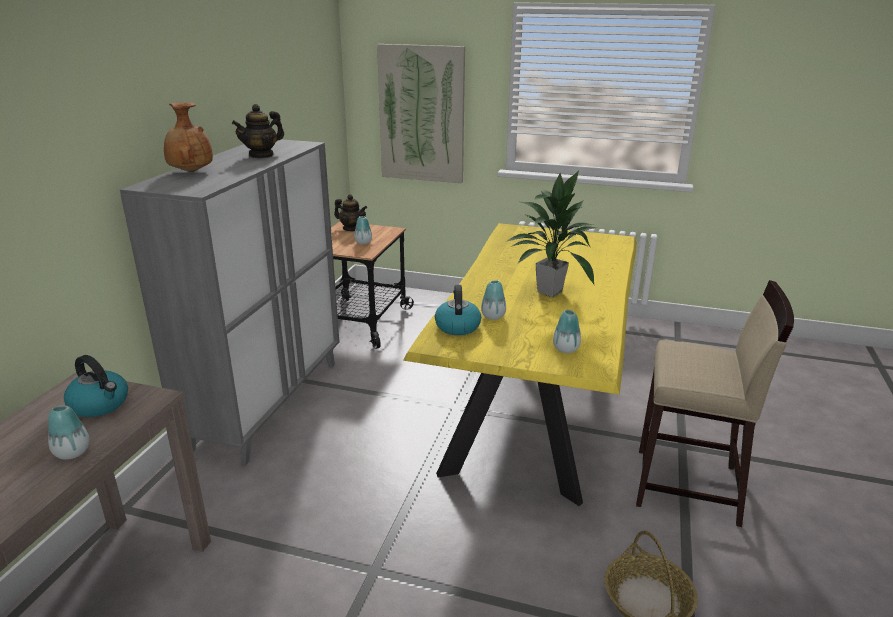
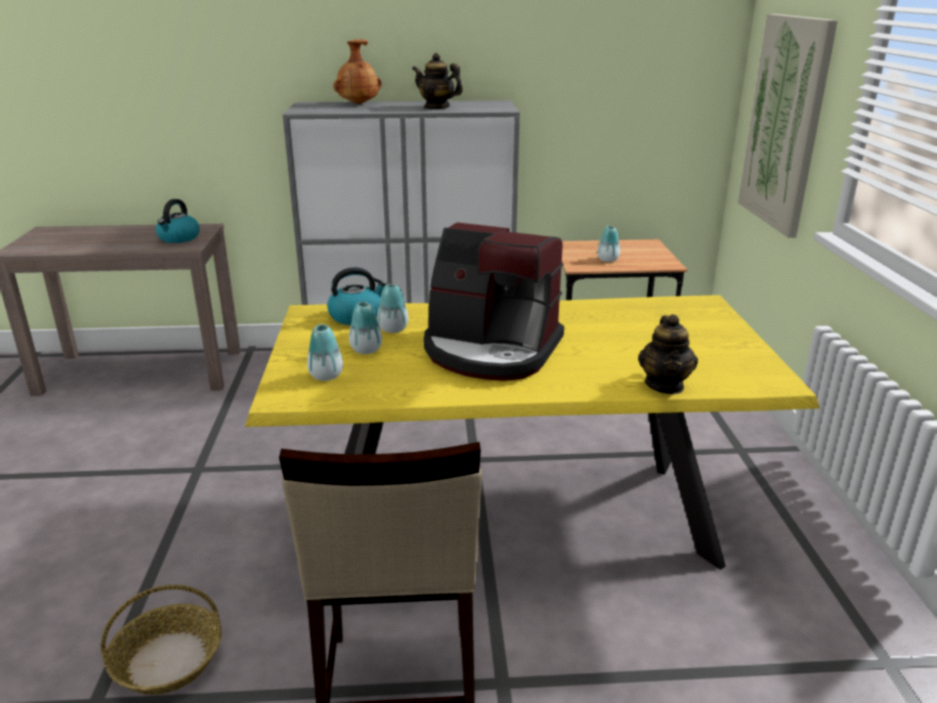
camera: 70 degrees right, 0 degrees up
vase [48,405,90,460] -> vase moved to [349,302,382,354]
teapot [334,194,367,231] -> teapot moved to [638,314,698,394]
potted plant [505,171,598,297] -> coffee machine [424,222,564,381]

